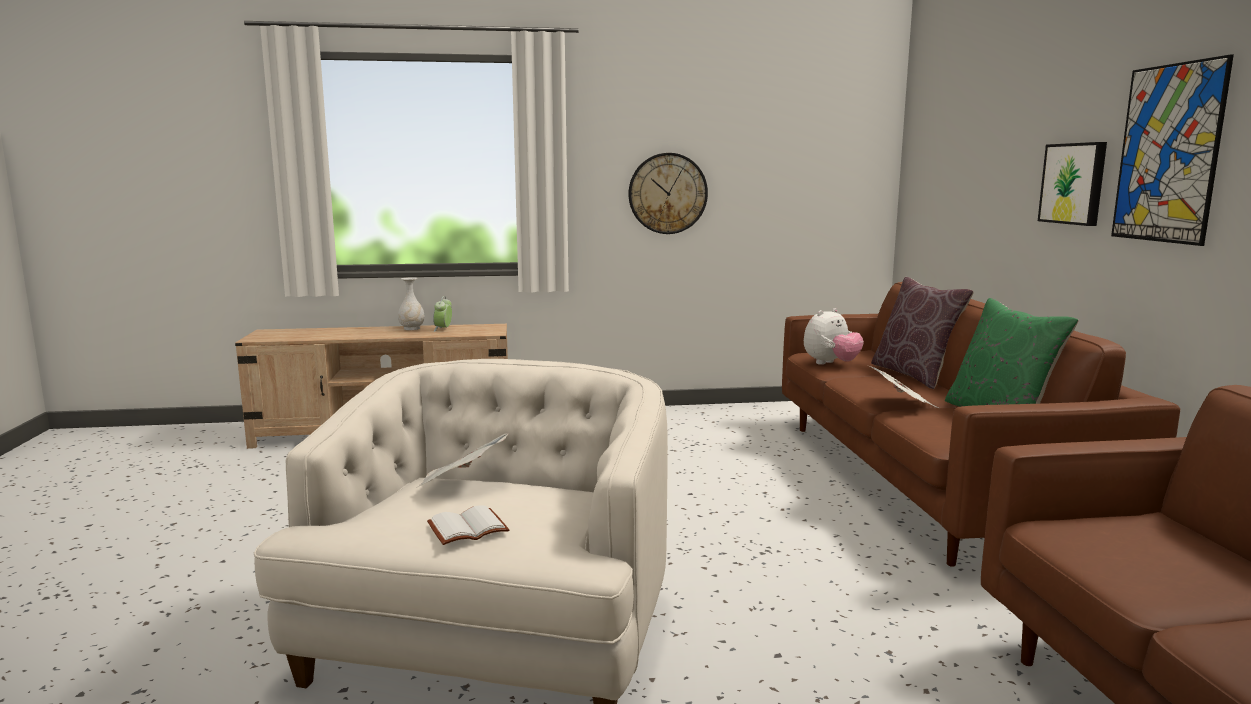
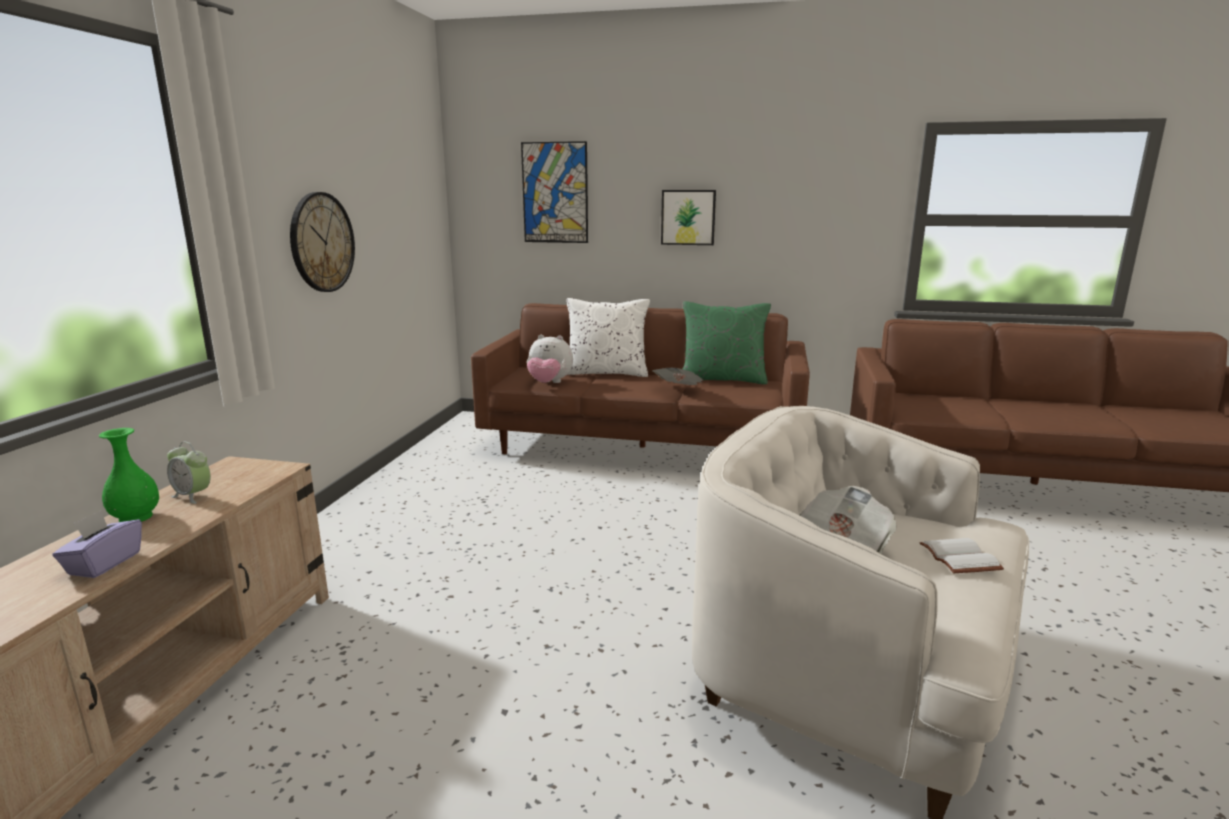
camera: 70 degrees left, 5 degrees up
white vase [398,277,425,330] -> green vase [99,428,159,522]
plush toy [804,308,864,365] -> plush toy turned 120 degrees clockwise [527,335,573,383]
brown pillow [871,277,974,389] -> white pillow [567,298,650,377]
picture [1111,54,1234,246] -> picture moved to [521,141,588,243]
none -> purple tissue box [52,510,142,578]

